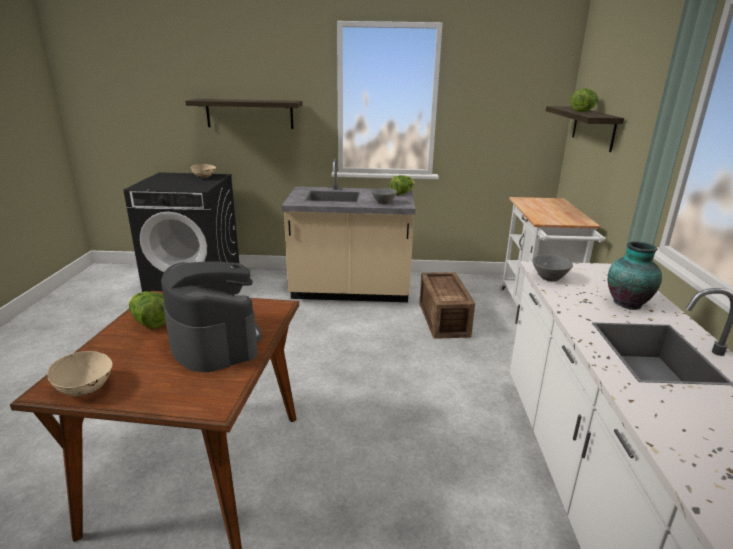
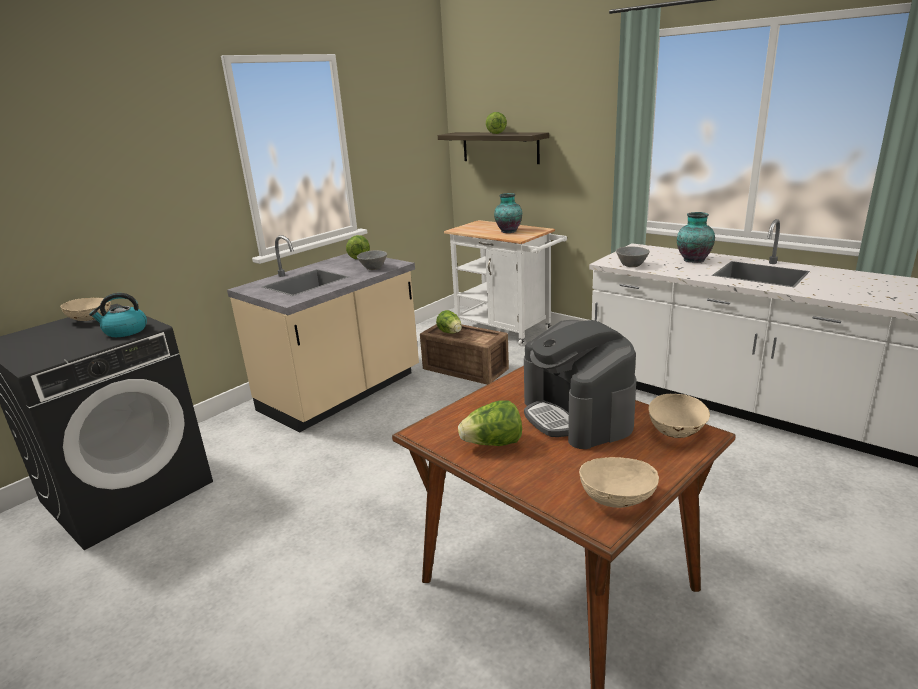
camera: 50 degrees left, 0 degrees up
coffee machine [161,261,262,372] -> coffee machine turned 120 degrees counterclockwise [524,320,636,449]
shelf [185,99,303,129] -> none
none -> kettle [89,293,147,337]
none -> lettuce [436,310,462,333]
none -> vase [494,193,522,233]
none -> beige bowl [649,393,710,438]

